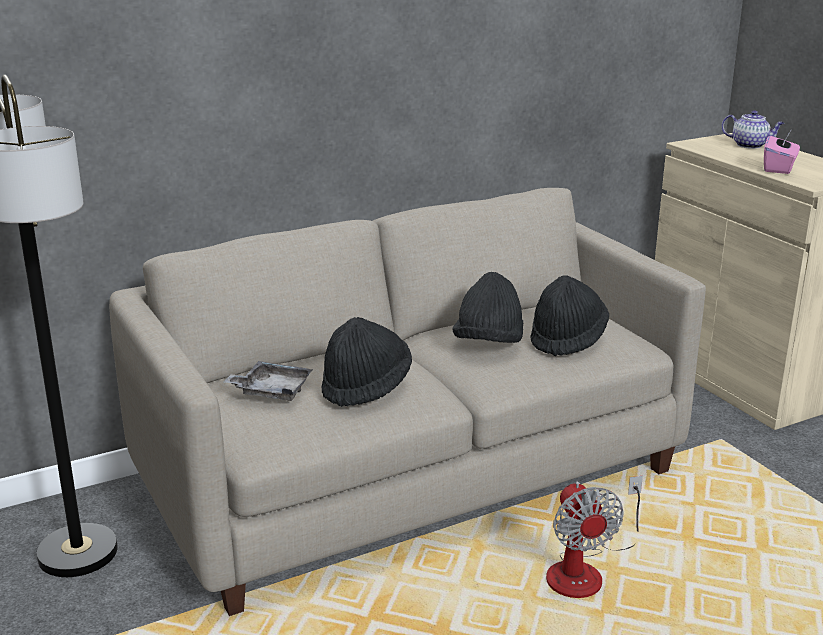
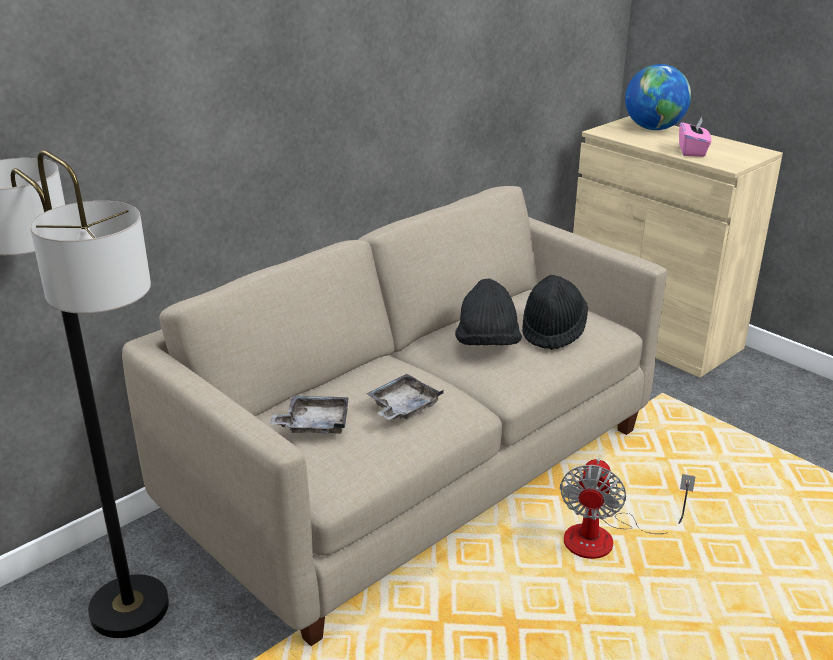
camera: 15 degrees left, 5 degrees up
black hat [321,317,412,407] -> grey tray [366,374,444,420]
fan [546,476,643,598] -> fan turned 45 degrees clockwise [560,458,696,559]
teapot [721,110,785,149] -> globe [625,64,691,130]

